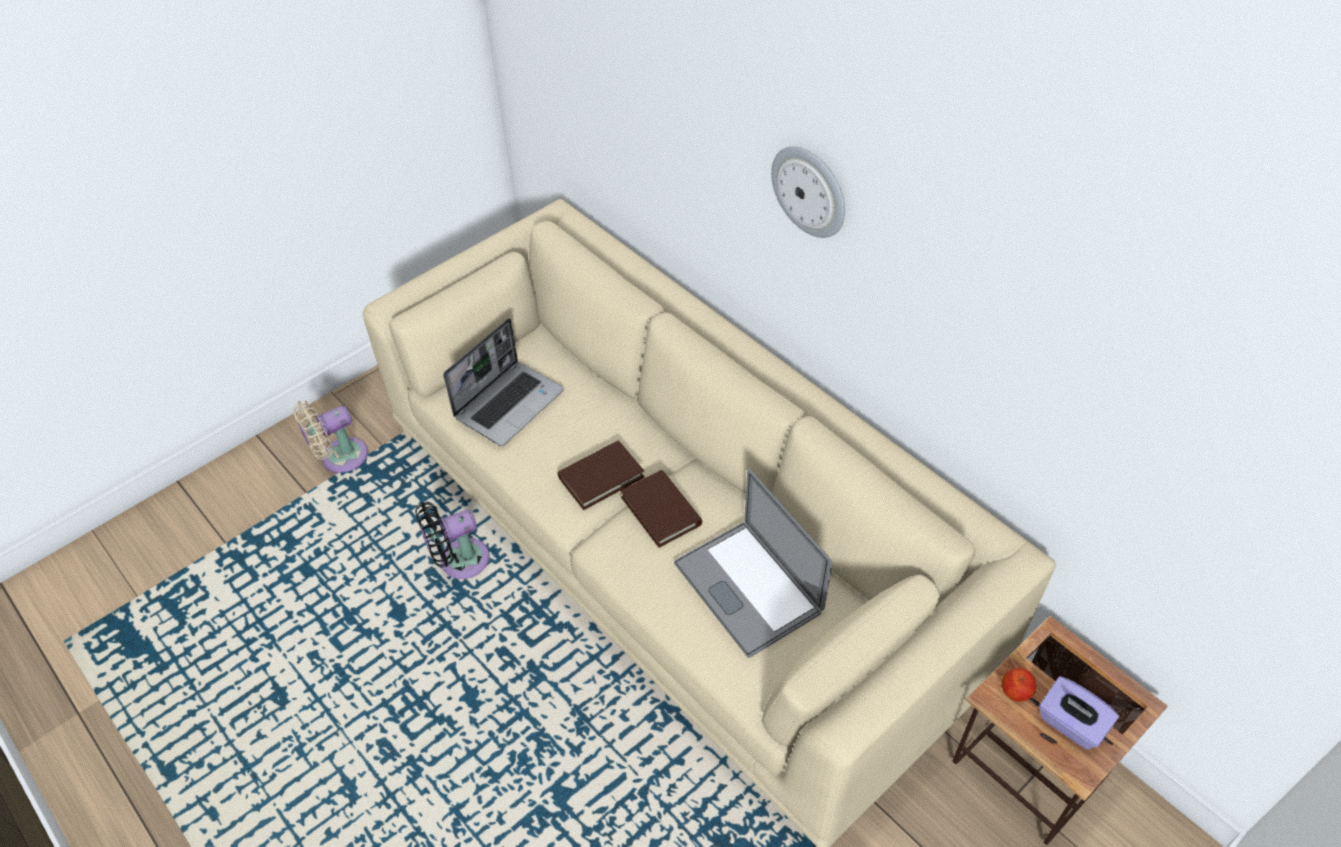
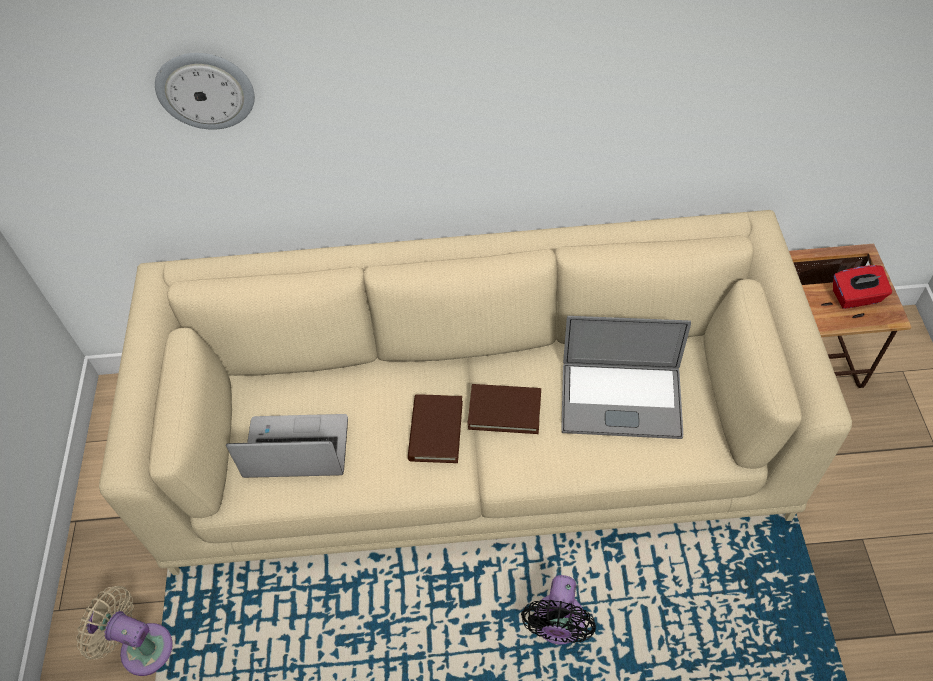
camera: 50 degrees left, 5 degrees up
beige fan [293,401,369,473] -> beige fan turned 105 degrees clockwise [76,586,173,676]
black fan [415,502,490,579] -> black fan moved to [521,575,596,645]
laptop [443,318,564,446] -> laptop turned 75 degrees counterclockwise [226,414,348,478]
wall clock [771,146,845,238] -> wall clock moved to [155,53,255,130]
apple [1002,668,1036,701] -> none
purple tissue box [1039,676,1119,750] -> red tissue box [833,265,892,309]

